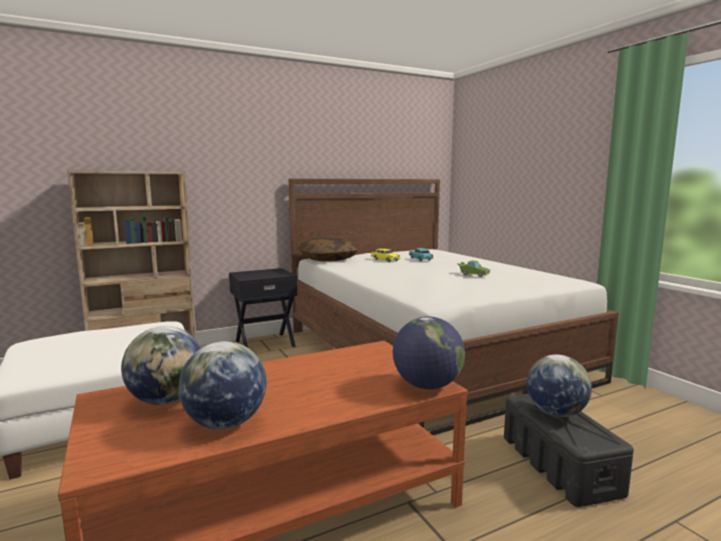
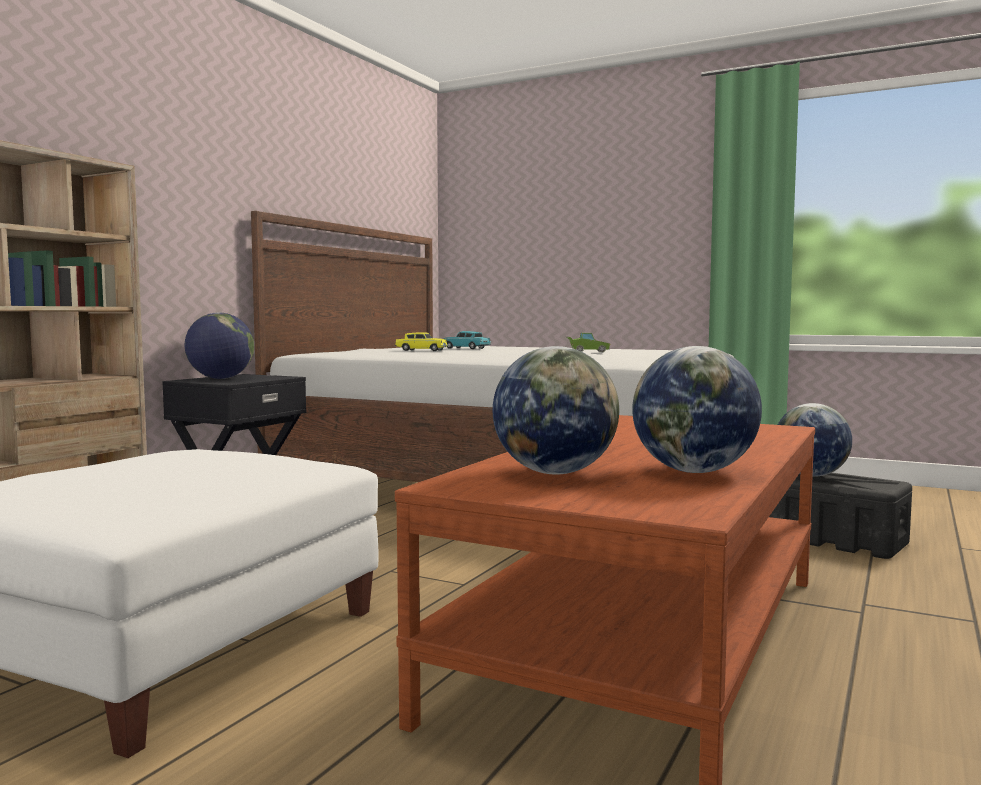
camera: 35 degrees left, 5 degrees down
pillow [299,237,358,262] -> none
globe [393,316,465,390] -> globe moved to [185,312,254,379]

